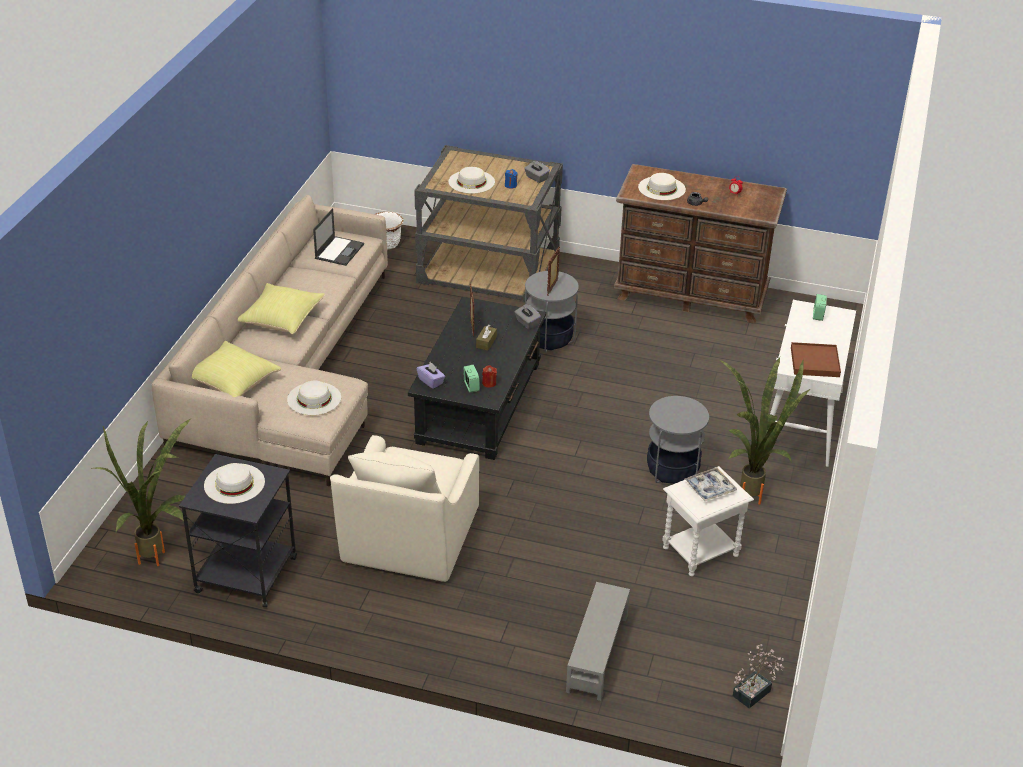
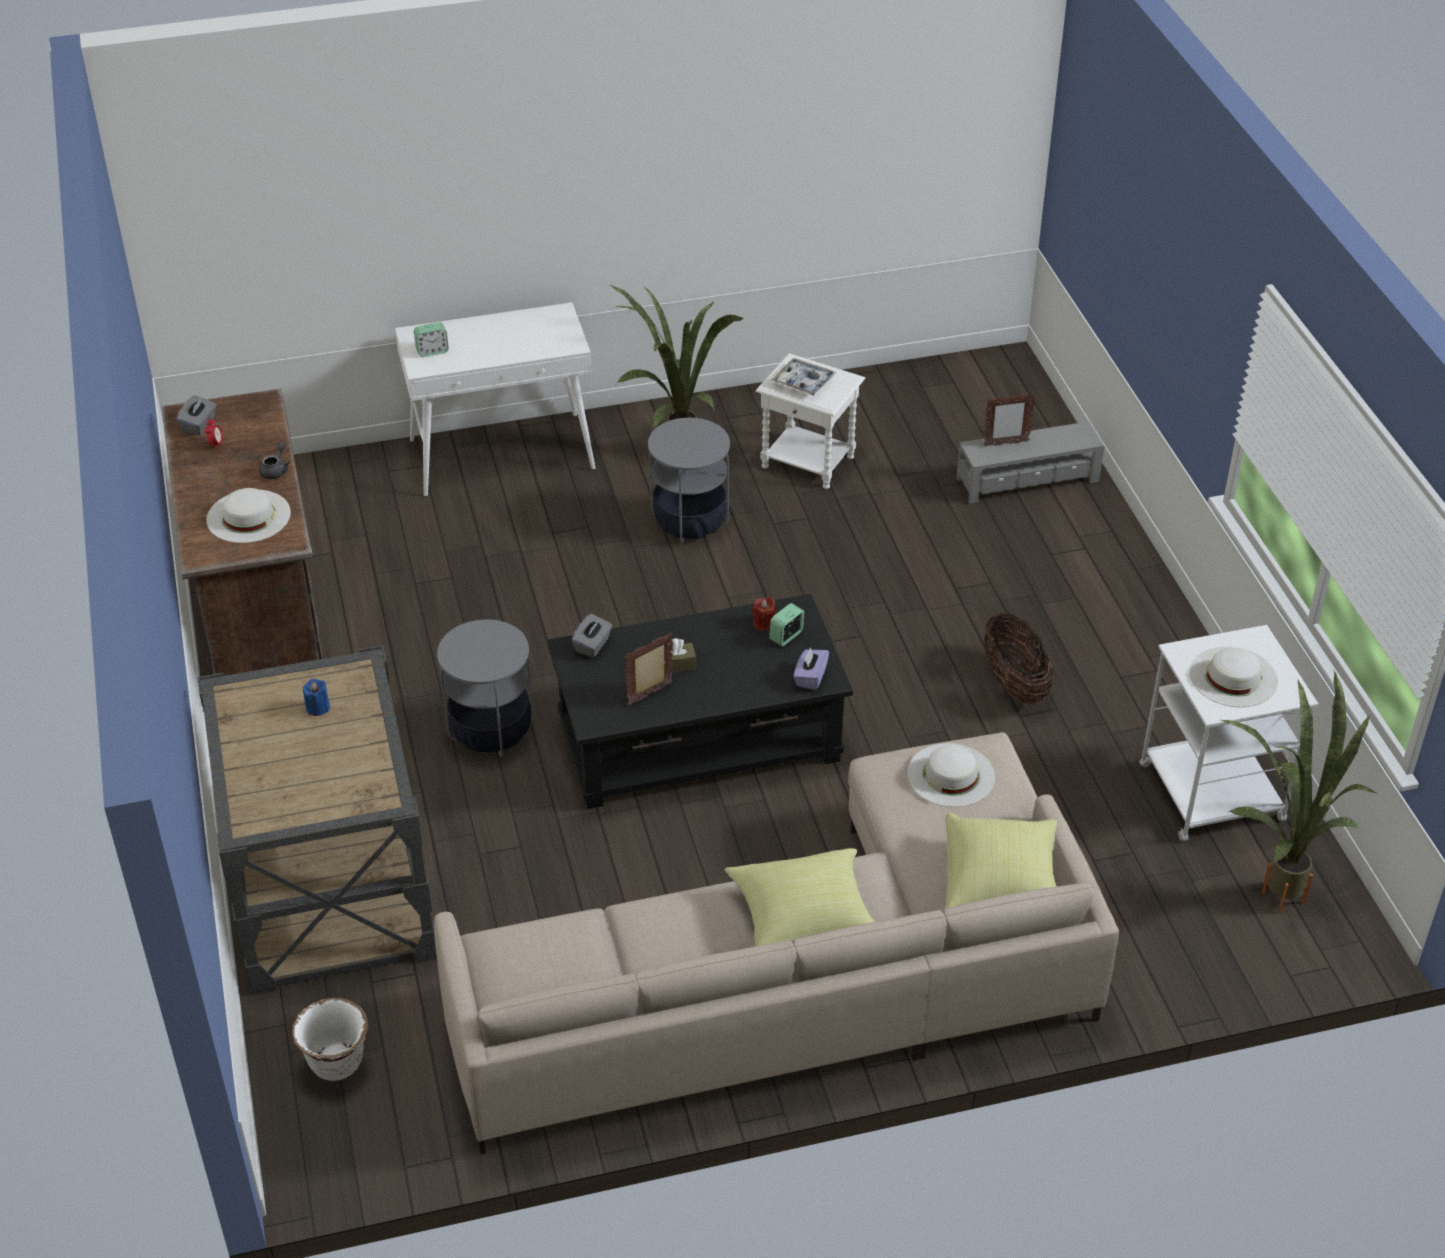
camera: 120 degrees left, 5 degrees up
black cart [179,454,297,607] -> white cart [1139,625,1318,841]
laptop [313,208,364,266] -> none
beige armchair [330,435,479,582] -> basket [984,613,1053,704]
white hat [448,167,495,194] -> none
grey tissue box [524,161,550,183] -> grey tissue box moved to [176,395,216,436]
picture frame [547,247,560,296] -> picture frame moved to [983,393,1035,447]
potted plant [733,644,784,708] -> none
brown tray [791,342,841,377] -> none

